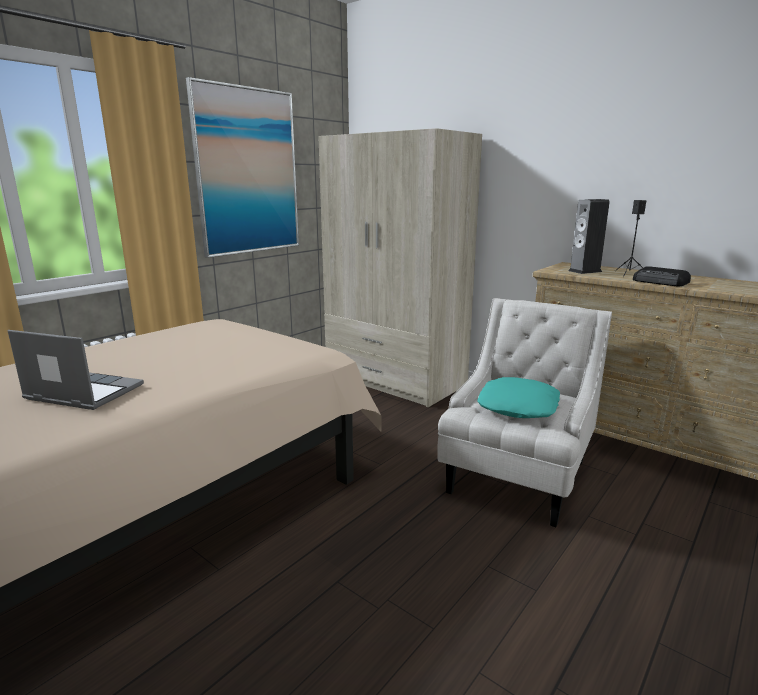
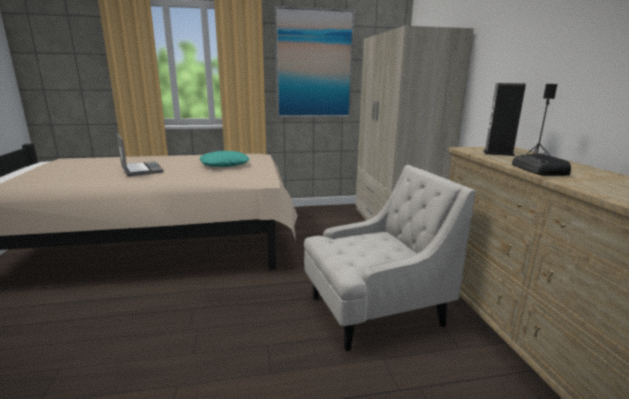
camera: 40 degrees right, 0 degrees up
turquoise pillow [477,377,560,418] -> turquoise pillow moved to [200,151,249,167]

